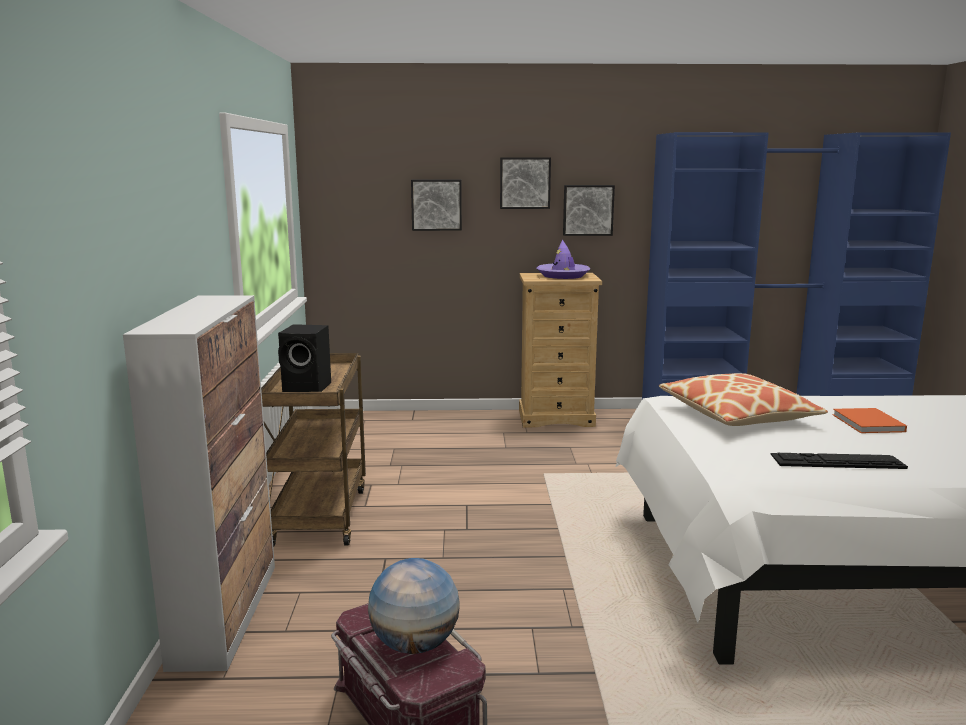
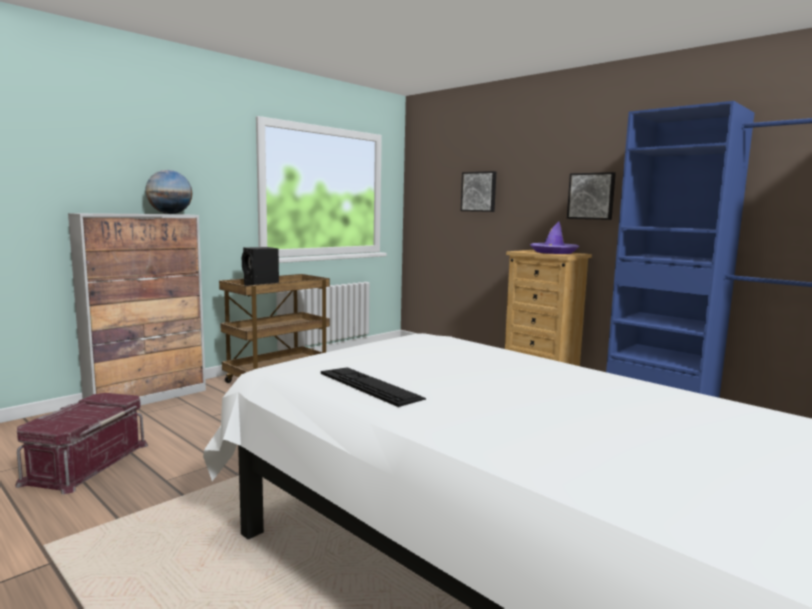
camera: 45 degrees right, 5 degrees down
globe [368,558,460,654] -> globe moved to [145,170,192,214]
picture [500,157,551,209] -> none
pillow [659,373,828,426] -> none
orange book [833,408,907,433] -> none

